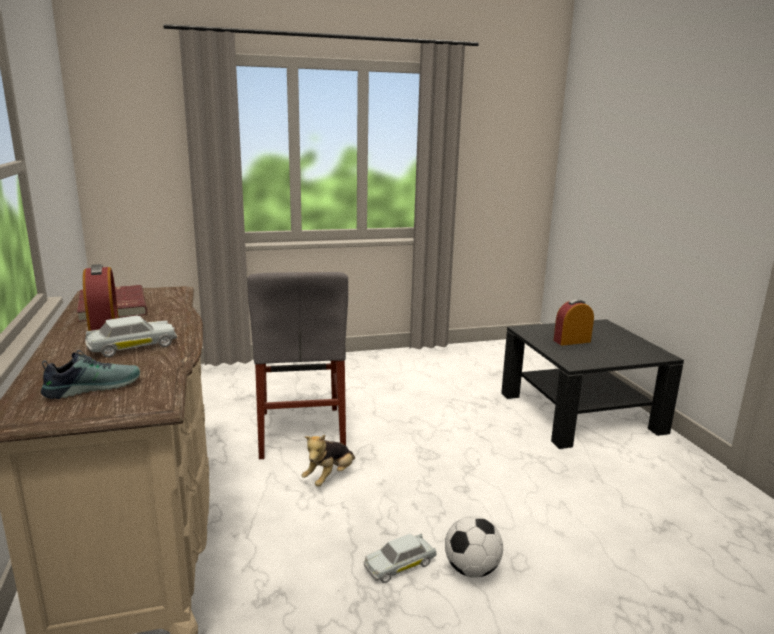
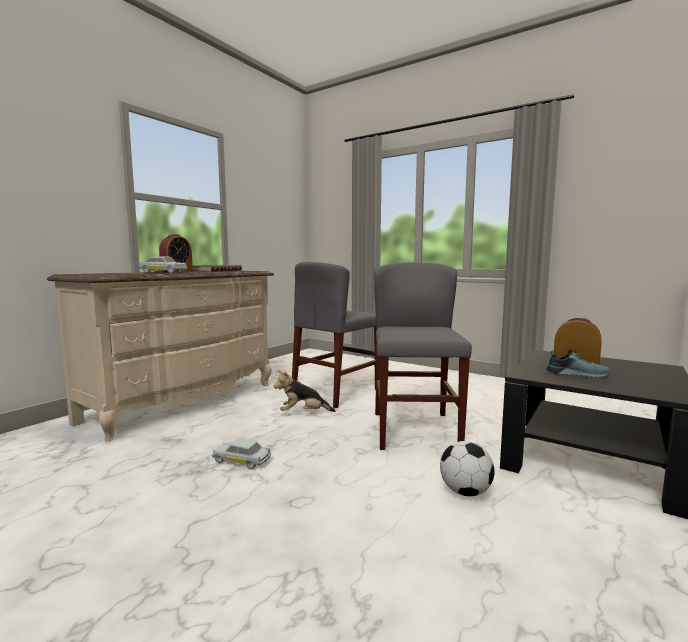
camera: 50 degrees right, 10 degrees down
shoe [41,350,140,399] -> shoe moved to [546,349,610,378]
football [445,516,503,578] -> football moved to [440,441,495,496]
none -> grey chair [374,262,472,450]

